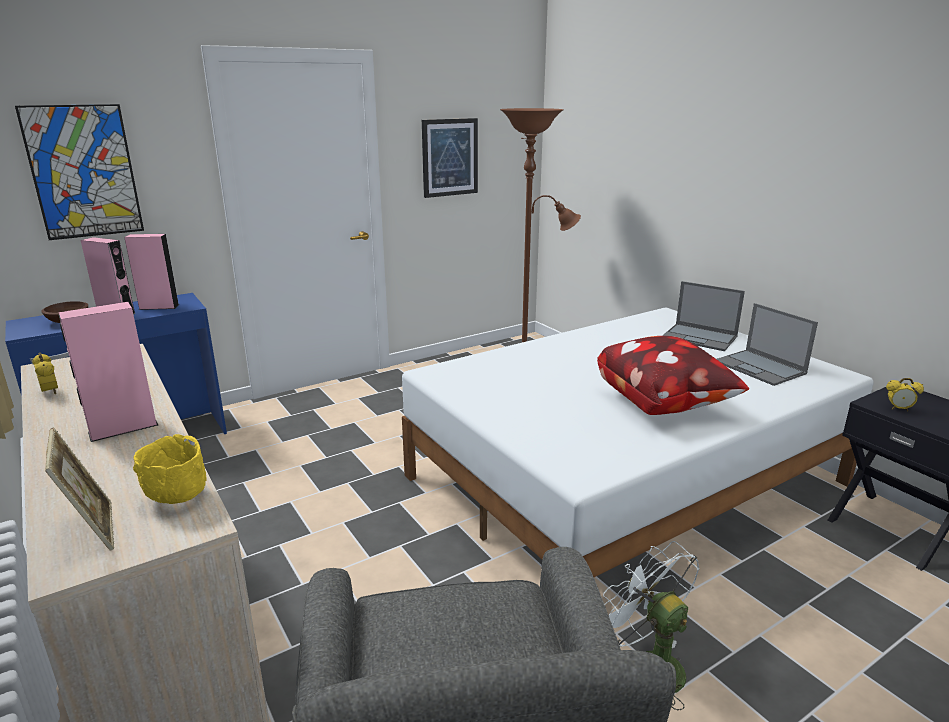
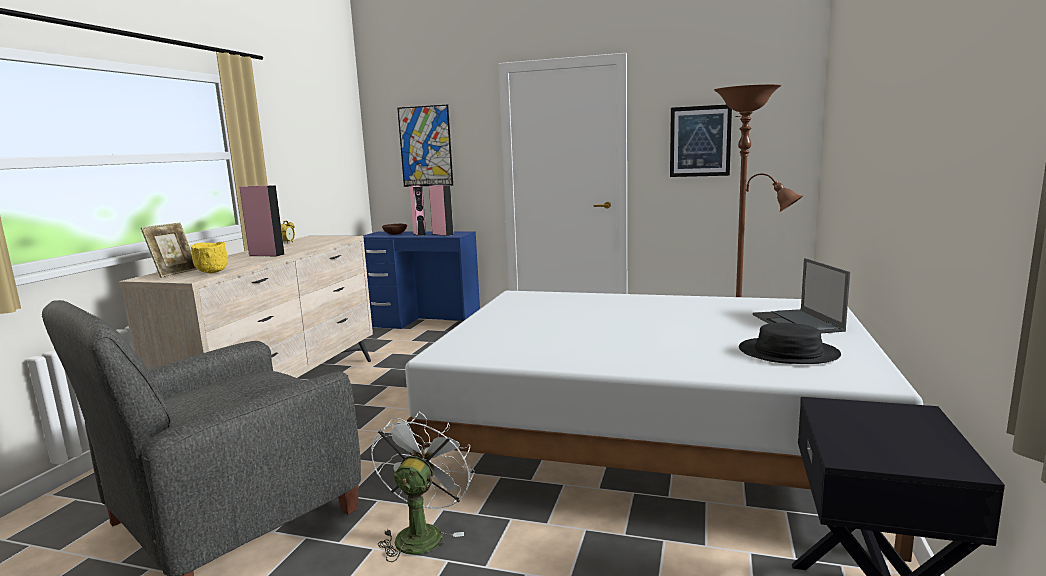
camera: 50 degrees right, 10 degrees down
pillow [597,336,750,415] -> none
laptop [717,303,818,386] -> black hat [739,323,841,364]
alarm clock [886,378,924,411] -> none

